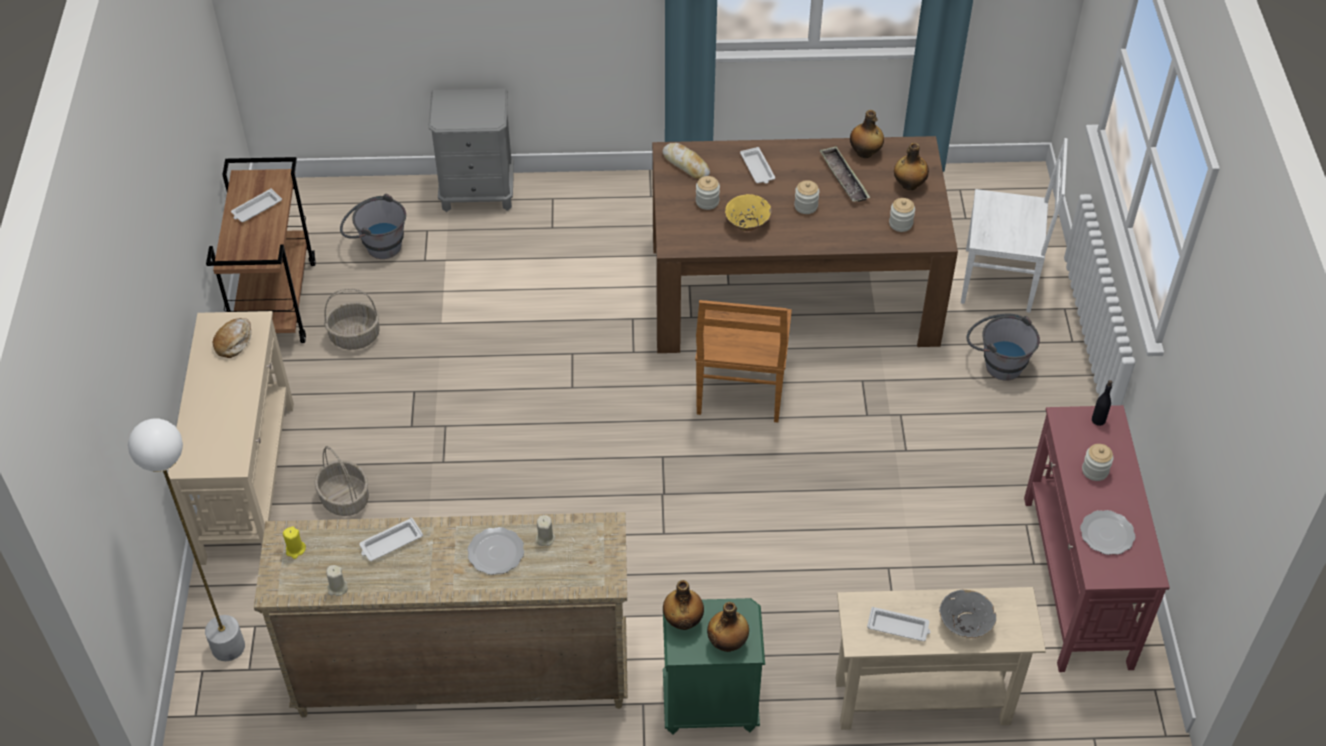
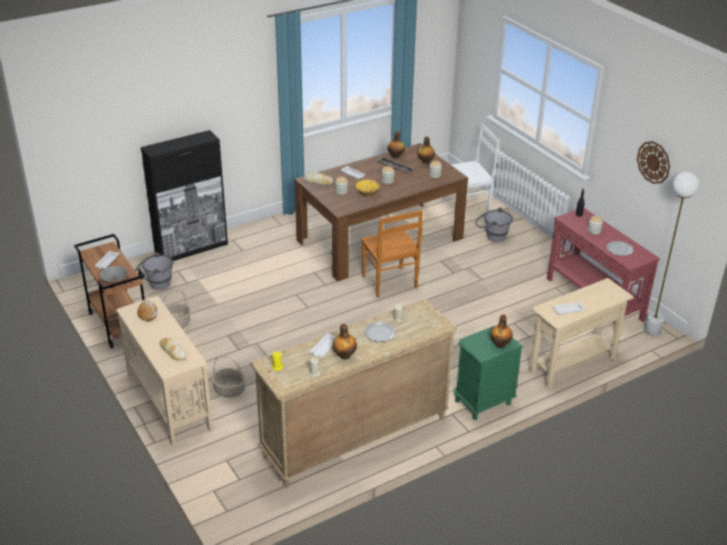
camera: 30 degrees left, 15 degrees down
white floor lamp [128,419,245,661] -> white floor lamp moved to [644,172,699,336]
grey nightstand [428,89,514,212] -> black cabinet [141,130,228,261]
bottle [663,580,704,630] -> bottle moved to [332,324,357,359]
grey bowl [939,590,996,638] -> grey bowl moved to [100,266,128,284]
none -> bread [160,337,187,361]
none -> wall clock [637,141,670,184]

